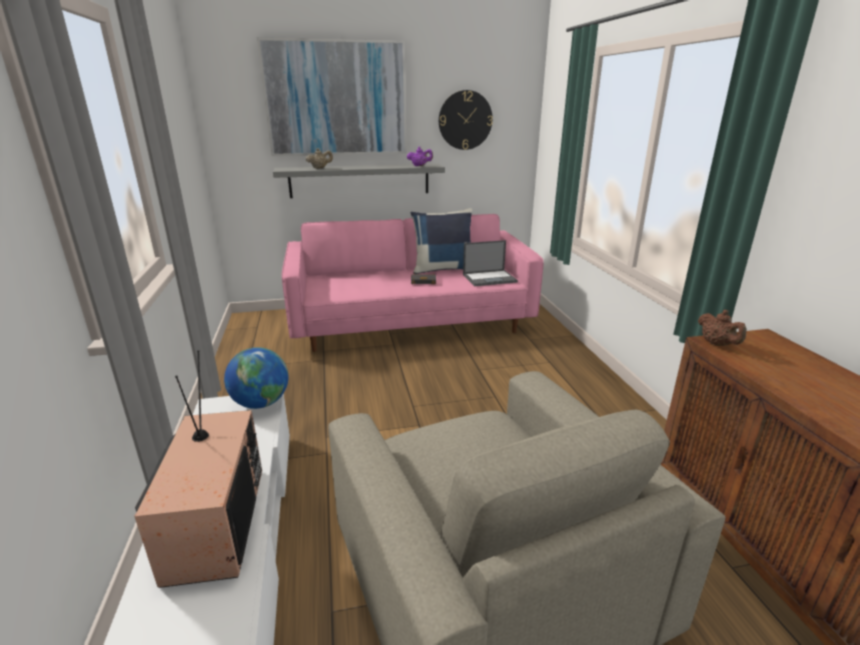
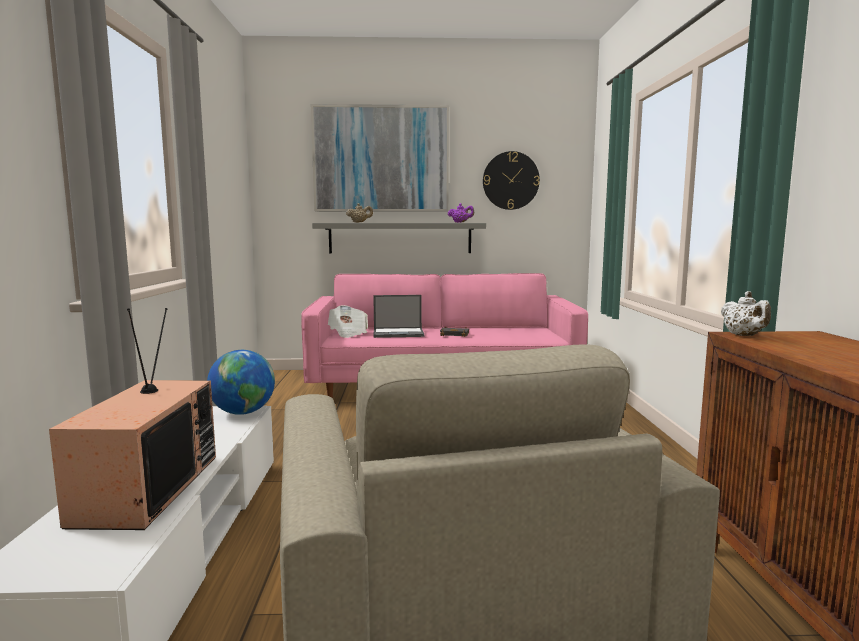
camera: 10 degrees right, 15 degrees down
blue pillow [411,208,472,274] -> none
laptop [463,240,518,286] -> laptop moved to [373,295,424,338]
brown teapot [698,310,747,346] -> white teapot [721,291,771,336]
none -> newspaper [328,305,368,338]

